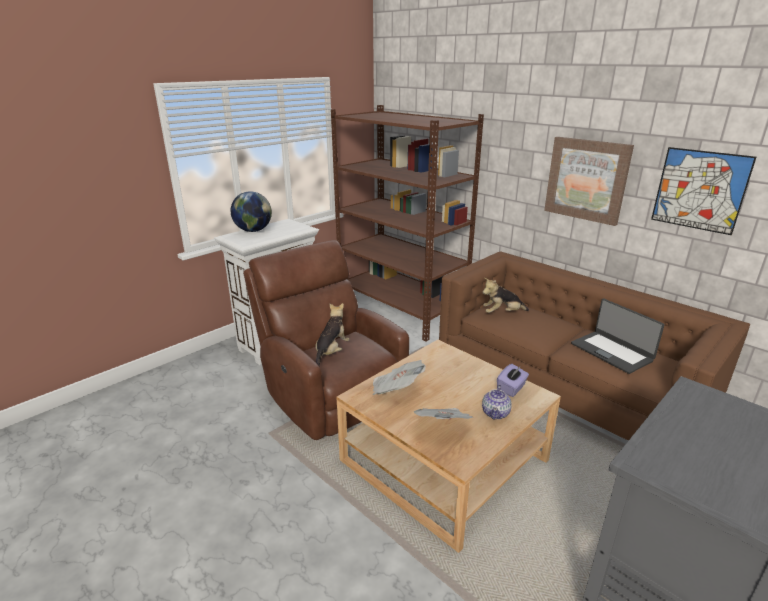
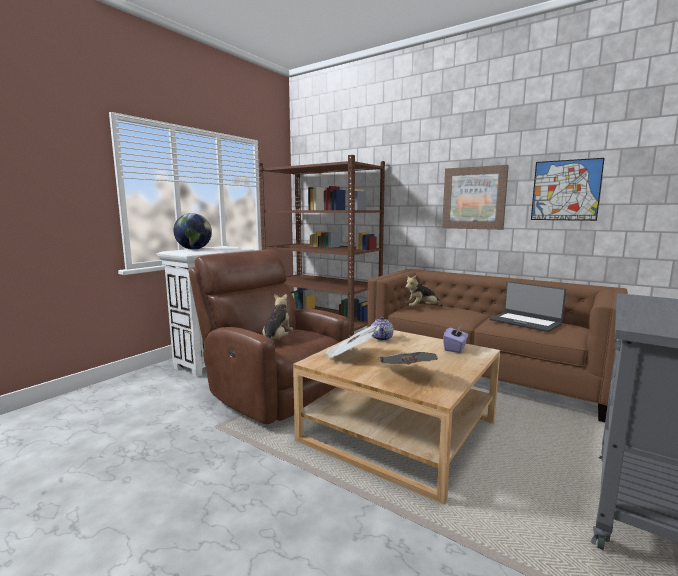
camera: 10 degrees left, 15 degrees down
teapot [482,385,512,420] -> teapot moved to [371,317,394,341]

